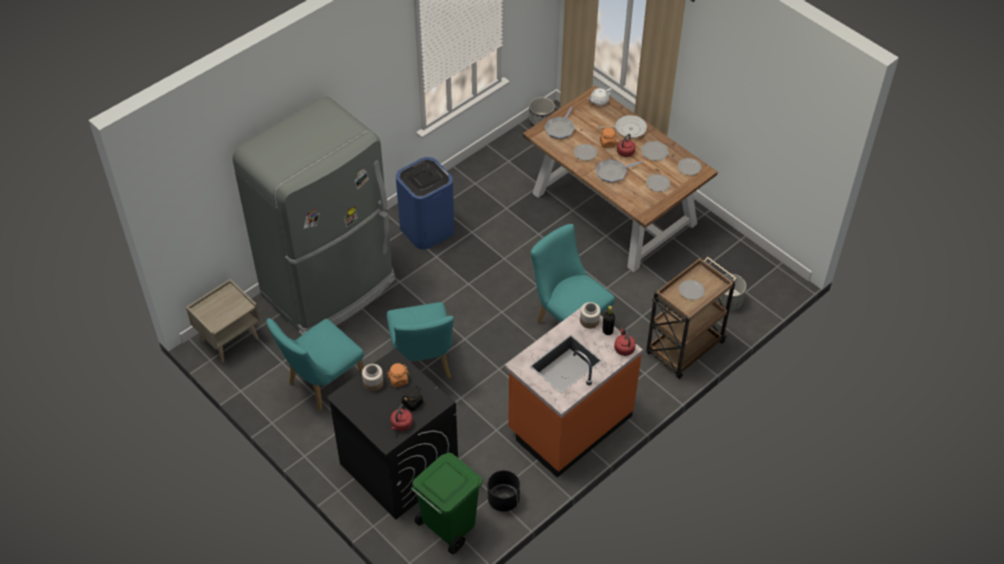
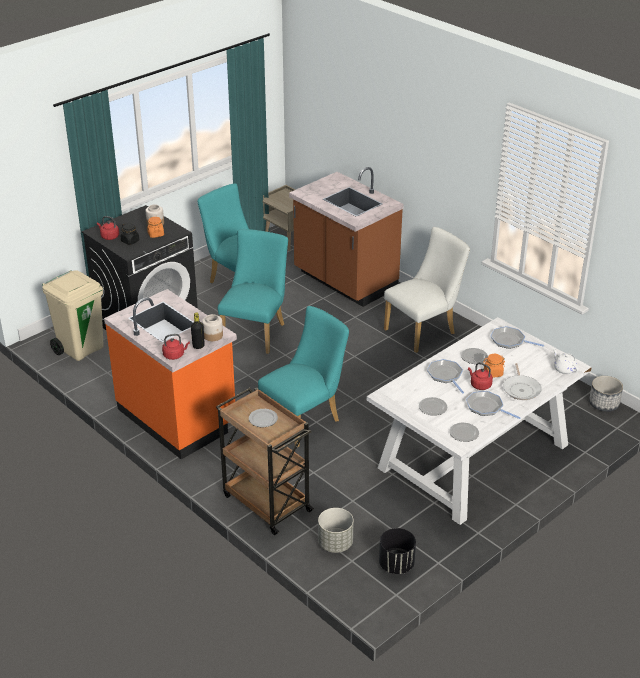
camera: 90 degrees right, 15 degrees down
grey fridge [232,97,395,335] -> brown counter [289,167,404,307]
turquoise chair [387,302,454,378] -> turquoise chair turned 120 degrees clockwise [218,229,288,354]
blue trash can [396,157,455,250] -> white chair [384,227,470,353]
green trash can [411,453,482,554] -> beige trash can [42,270,104,361]
black planter [488,470,520,512] -> black planter moved to [379,528,416,574]
brown dining table [523,86,718,272] -> white dining table [367,317,592,525]
plate [641,141,669,161] -> frying pan [466,391,521,419]

